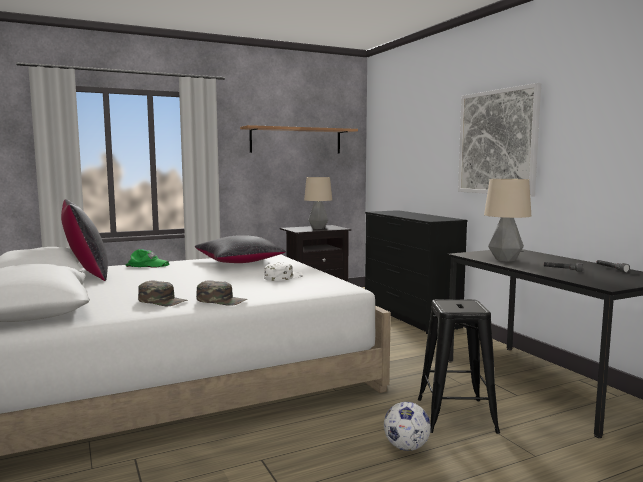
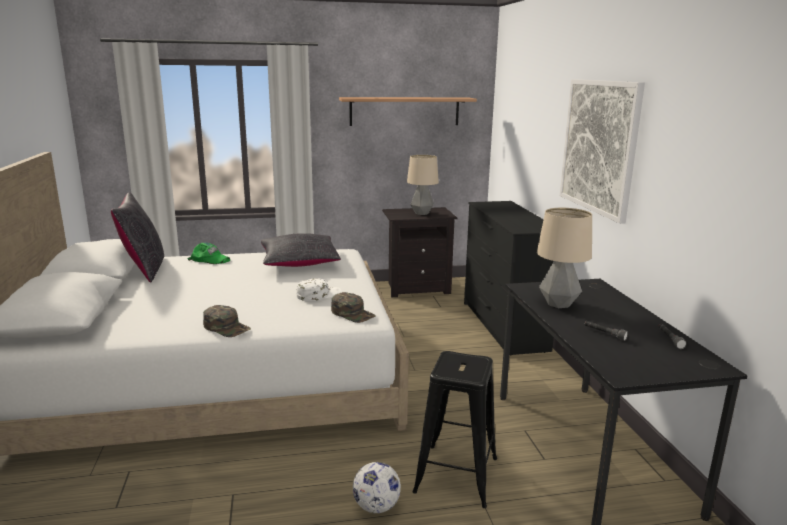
camera: 15 degrees right, 10 degrees up
green cap [138,280,188,306] -> green cap moved to [331,292,376,323]

